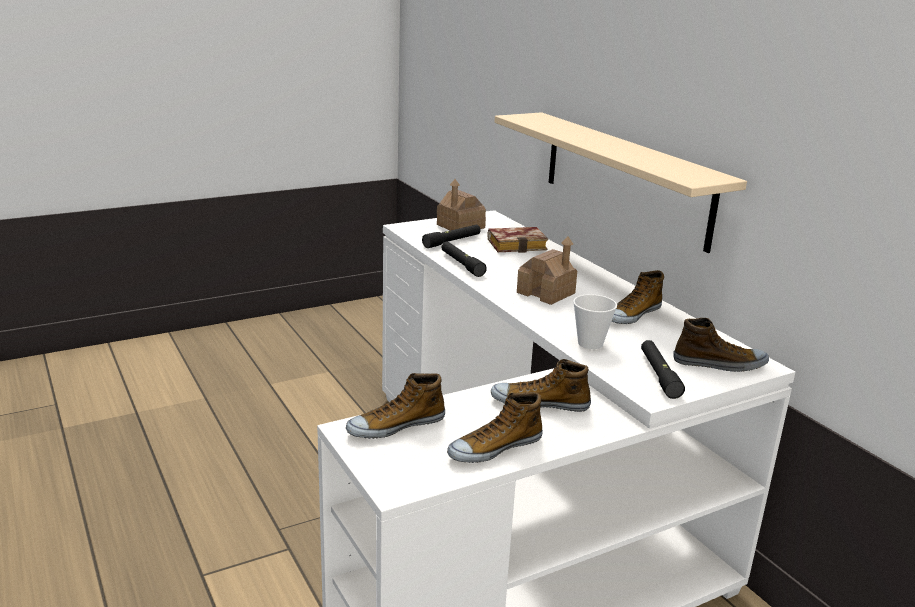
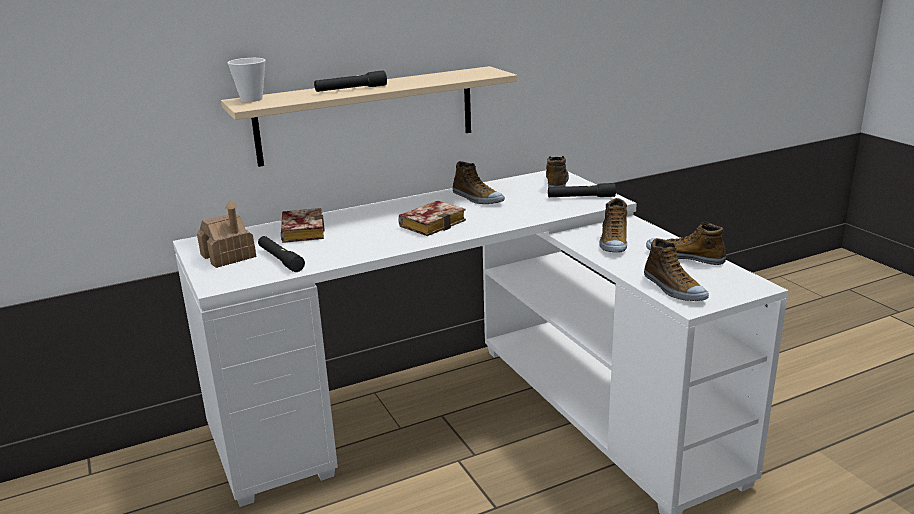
camera: 85 degrees left, 0 degrees up
black flashlight [441,242,487,277] -> black flashlight moved to [314,70,387,92]
shoe [447,392,543,463] -> shoe turned 150 degrees clockwise [646,222,726,265]
toy house [517,236,577,305] -> book [398,201,466,236]
cup [573,294,617,349] -> cup moved to [228,58,266,102]

